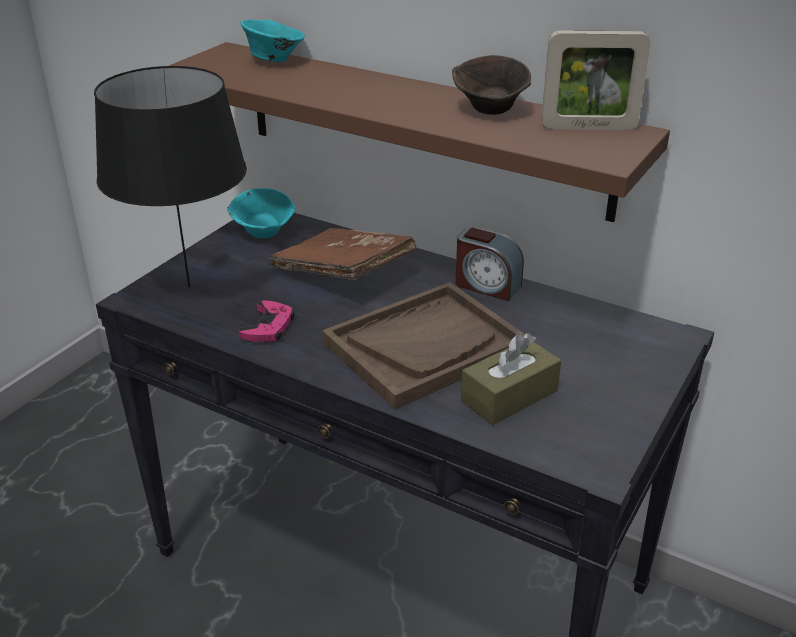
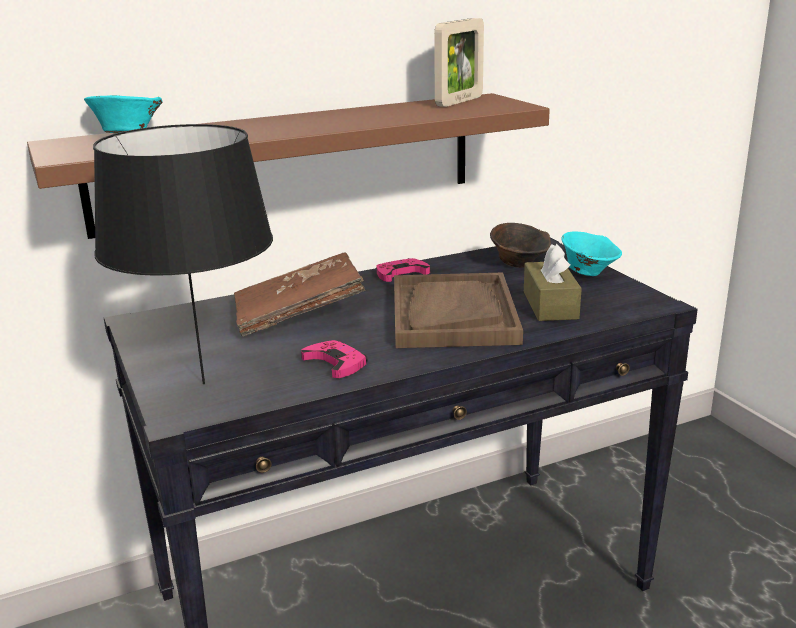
camera: 55 degrees left, 10 degrees down
turquoise bowl [227,188,296,238] -> turquoise bowl moved to [561,232,622,276]
brown bowl [452,55,531,115] -> brown bowl moved to [490,223,551,268]
alarm clock [455,227,524,301] -> pink game controller [376,258,430,282]

